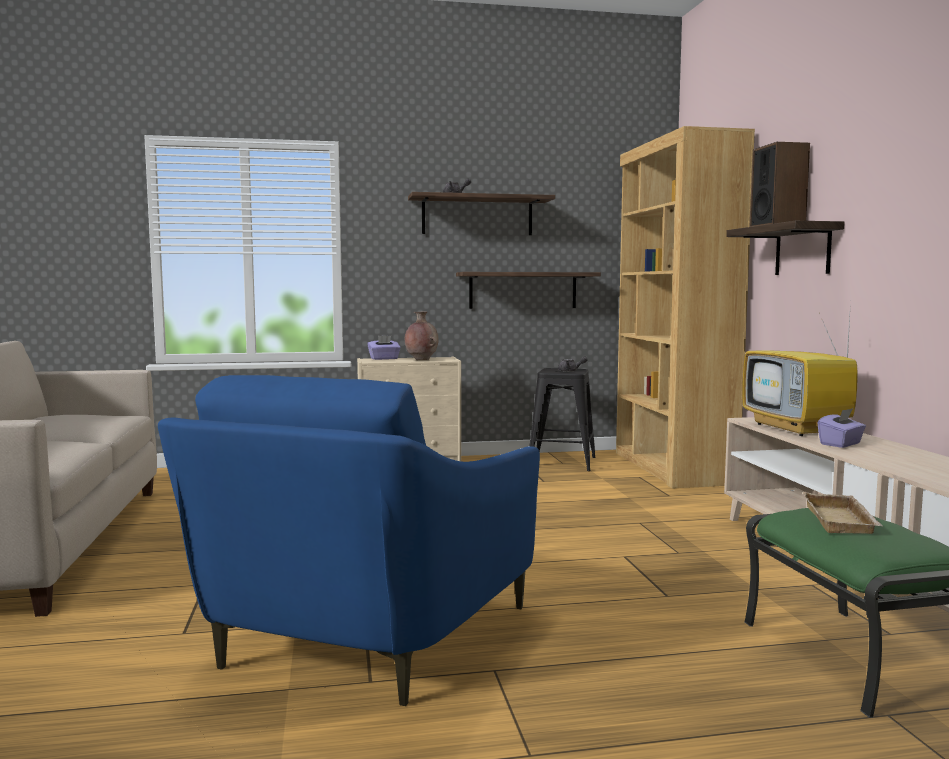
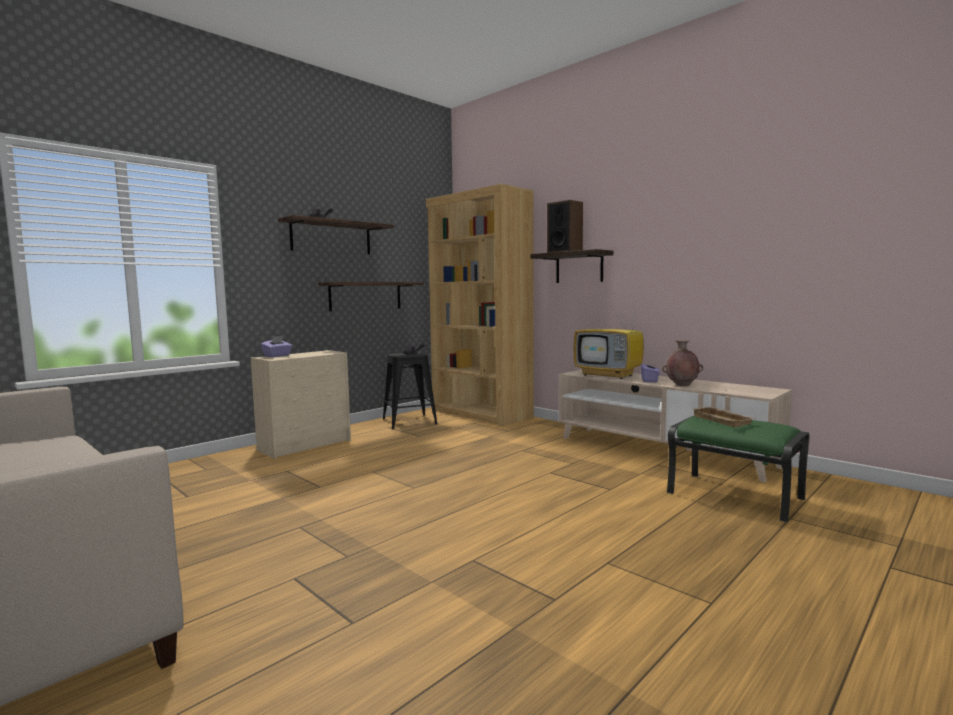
camera: 35 degrees left, 0 degrees up
blue armchair [158,375,540,706] -> none
brown vase [405,312,439,360] -> brown vase moved to [662,340,703,386]

